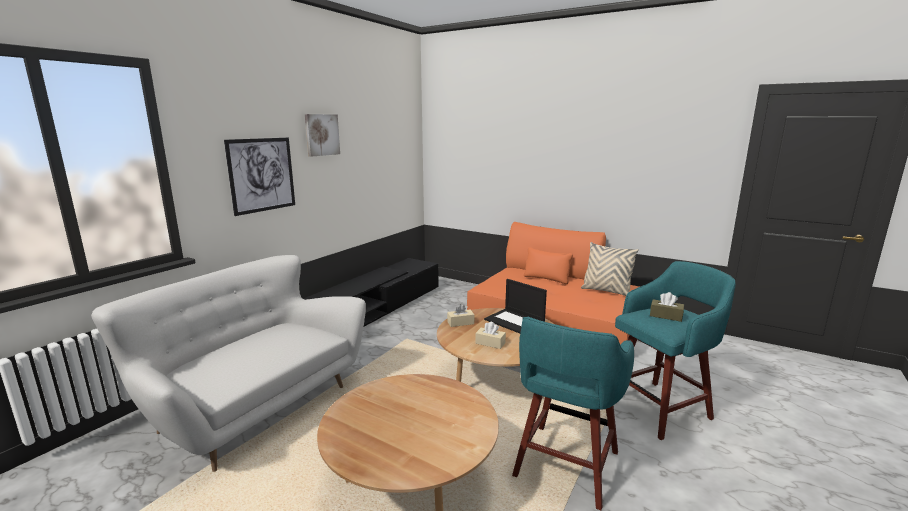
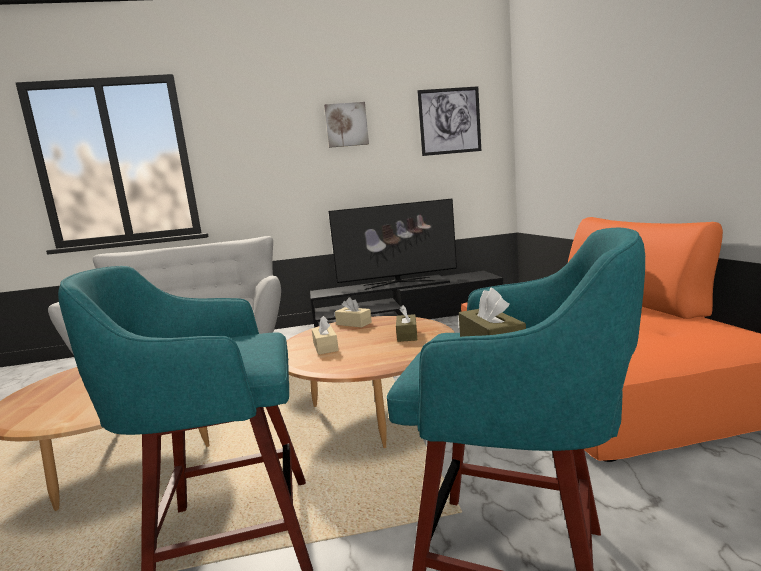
camera: 50 degrees right, 5 degrees down
picture [224,138,295,216] -> picture moved to [417,86,481,156]
laptop [484,279,547,333] -> brown tissue box [396,305,417,342]
beige pillow [581,242,639,296] -> none
none -> television [329,199,457,290]

